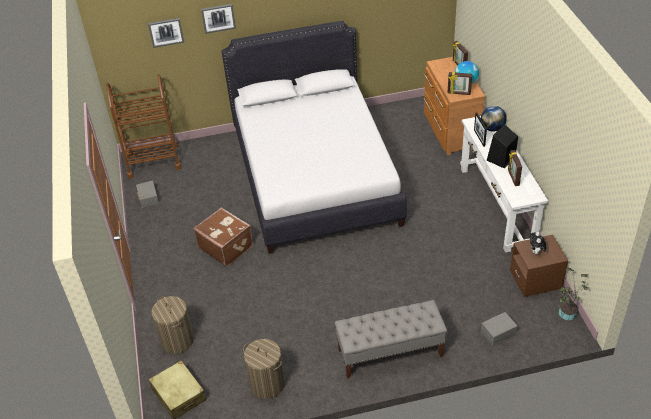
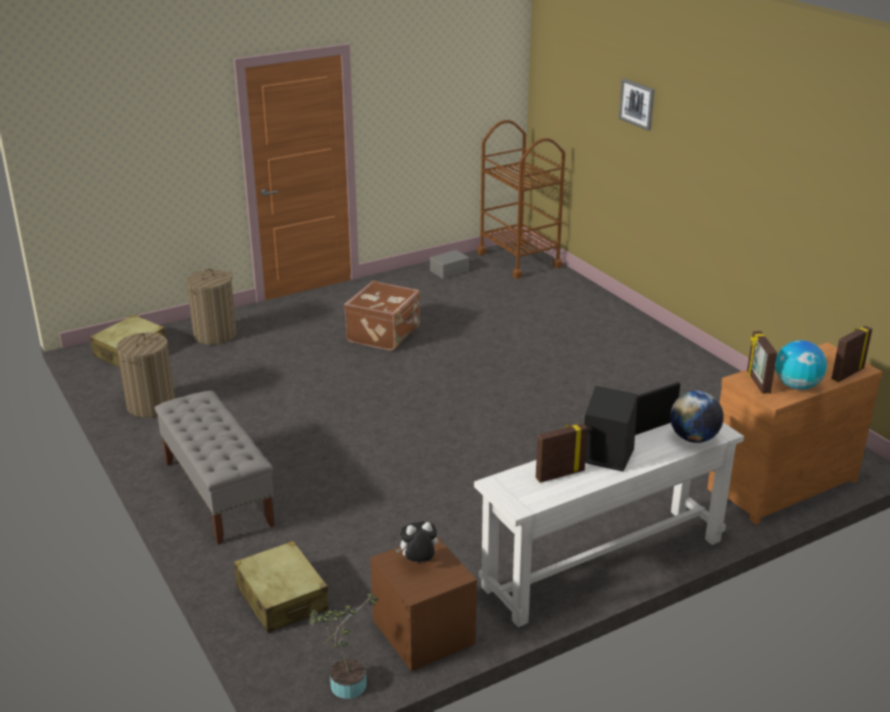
camera: 70 degrees right, 15 degrees down
picture [148,18,184,48] -> none
white bed [221,21,407,254] -> none
grey storage box [481,312,517,345] -> beige suitcase [234,541,329,633]

